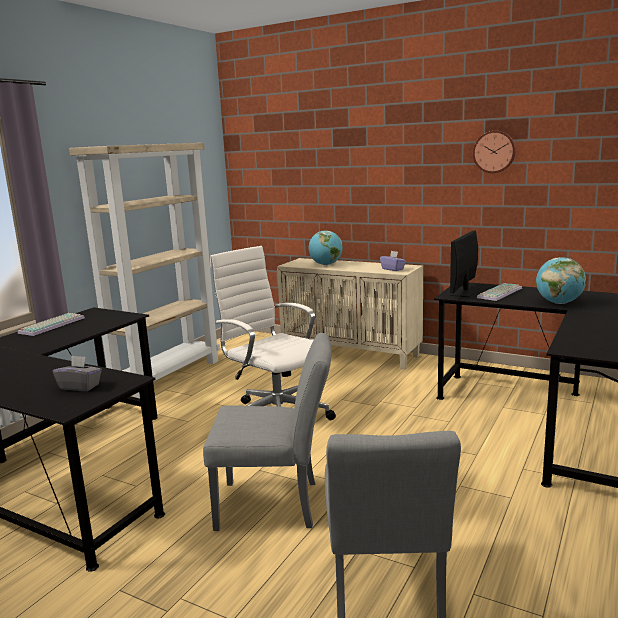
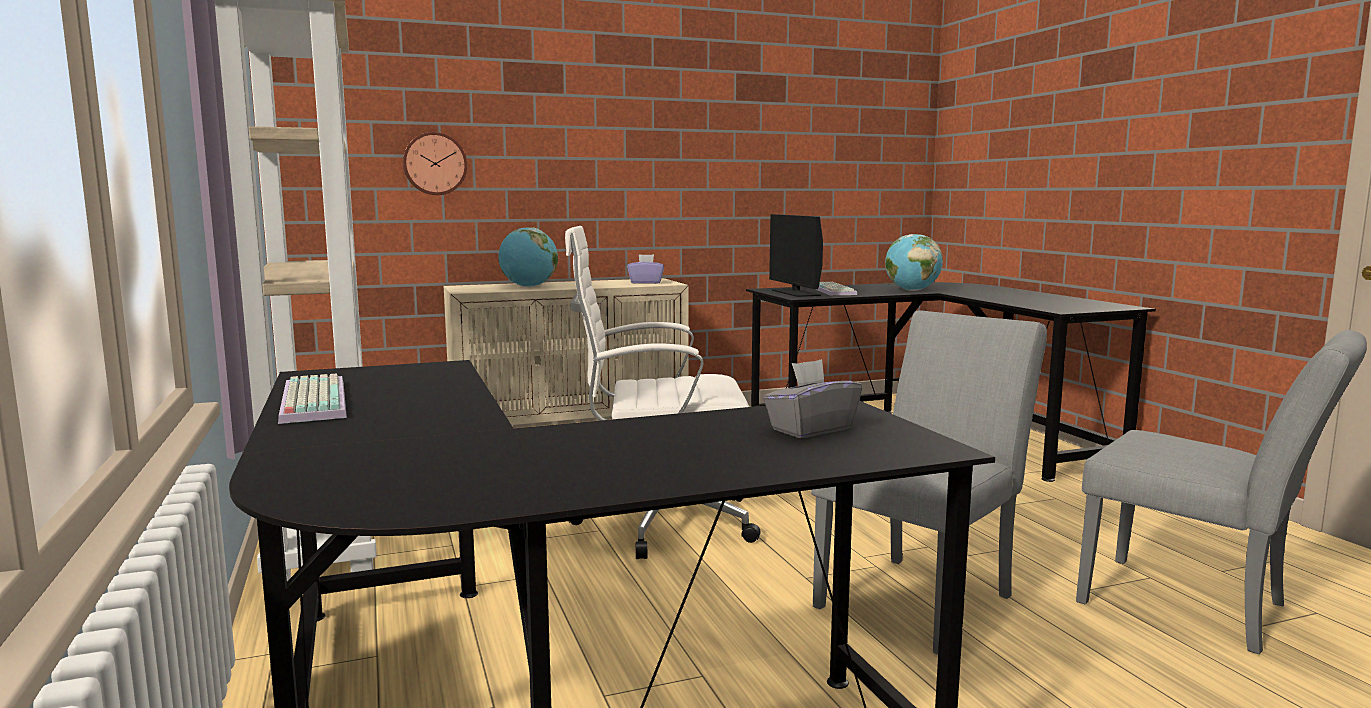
camera: 50 degrees left, 5 degrees down
wall clock [473,131,516,173] -> wall clock moved to [403,132,467,195]

